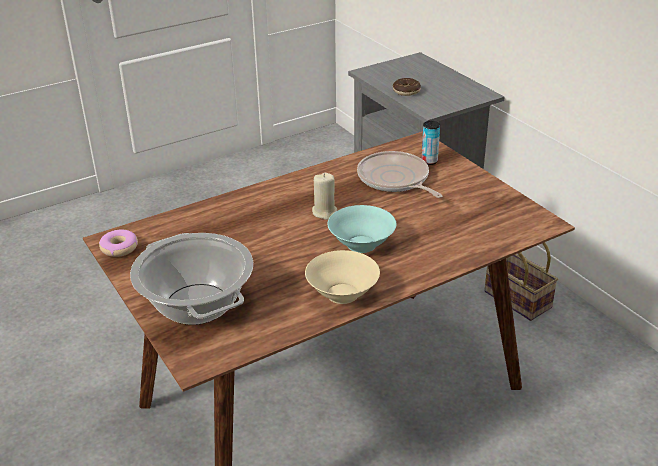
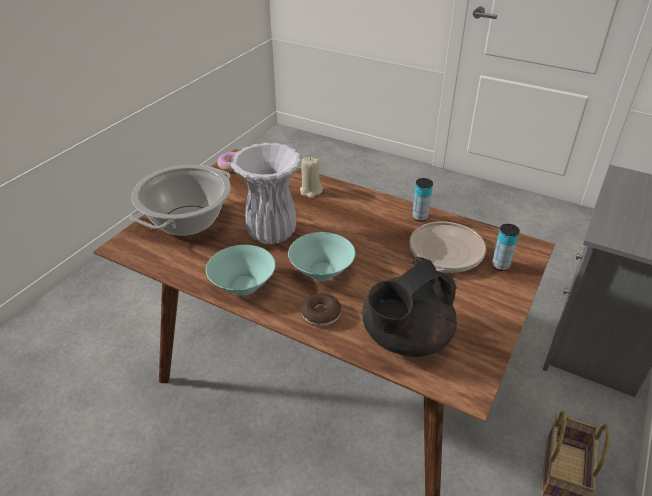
camera: 60 degrees right, 5 degrees up
beige bowl [305,250,380,304] -> turquoise bowl [206,245,276,296]
beige candle [312,173,337,220] -> beige candle moved to [300,157,323,198]
donut [393,78,421,96] -> donut moved to [301,293,341,327]
none -> white vase [231,143,302,244]
none -> black teapot [362,257,457,357]
none -> can [412,178,433,222]

